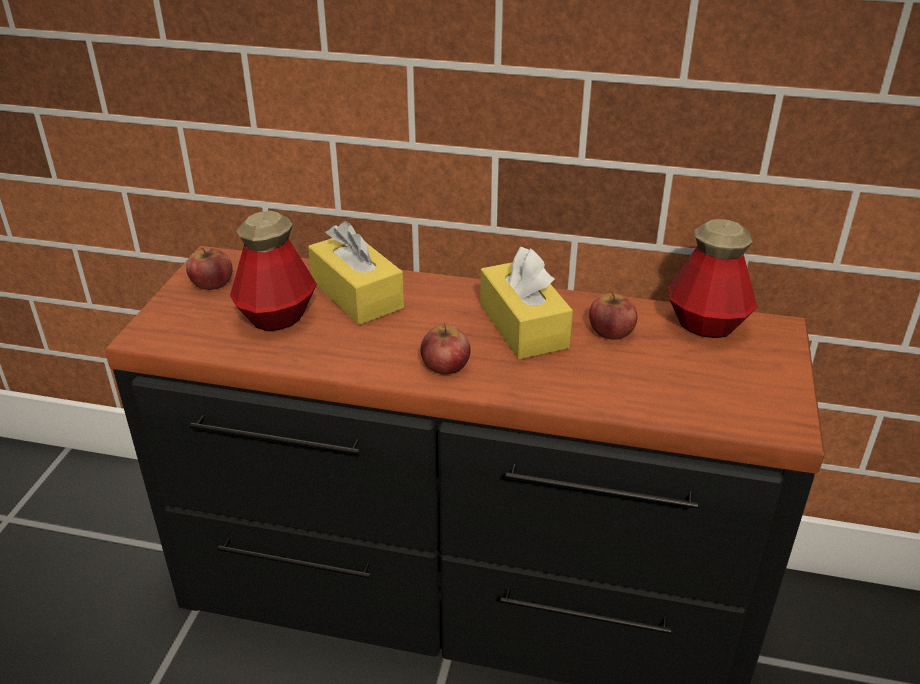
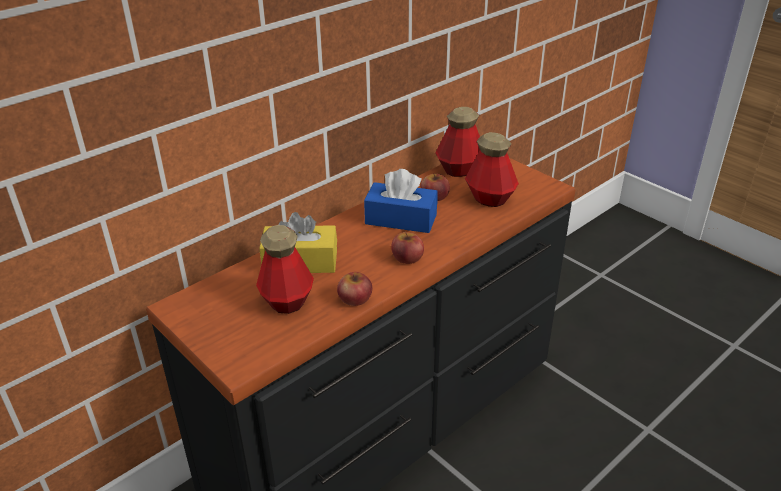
camera: 55 degrees left, 0 degrees up
apple [186,247,233,290] -> apple moved to [337,272,372,306]
yellow tissue box [480,247,573,359] -> blue tissue box [364,169,437,233]
none -> bottle [465,132,519,207]

